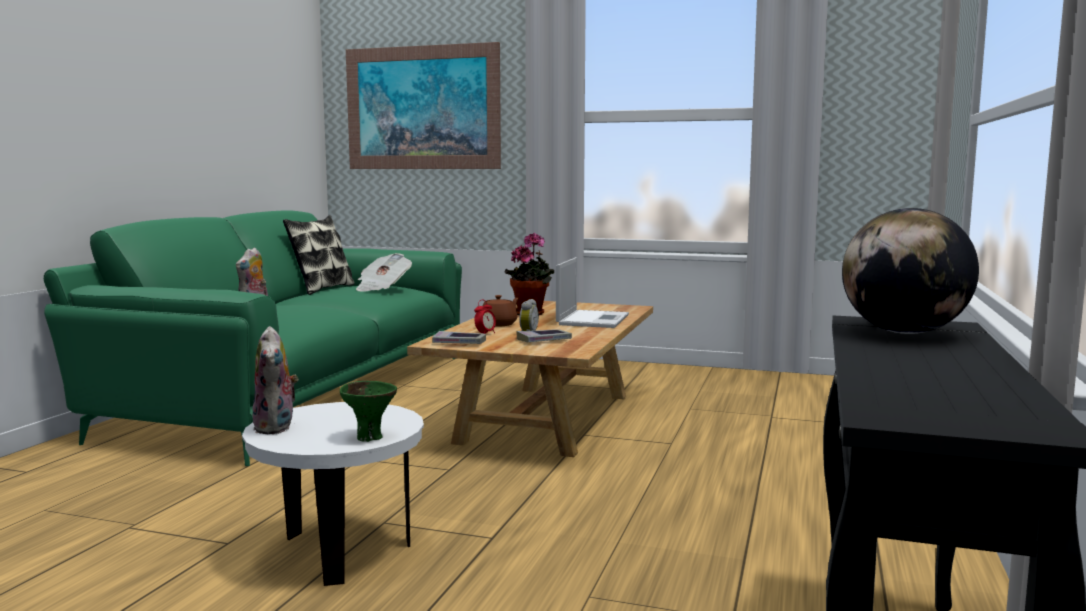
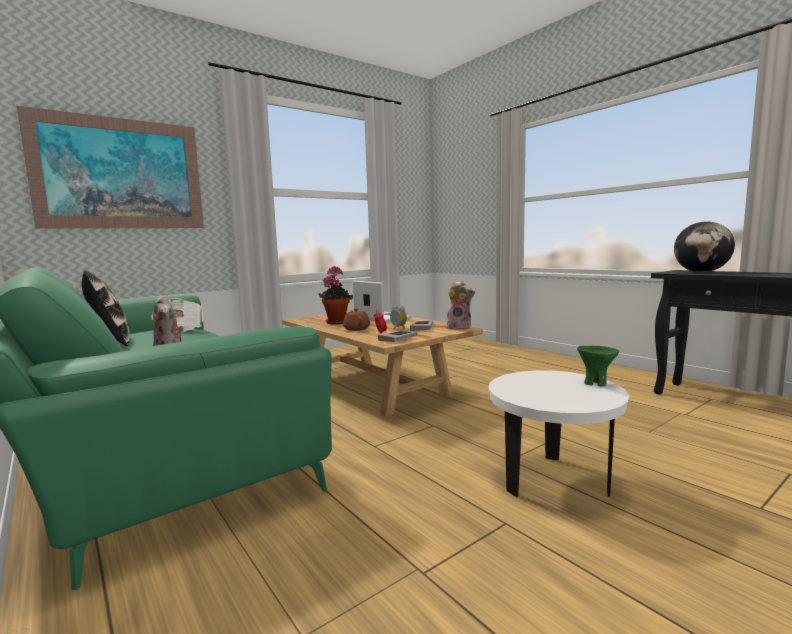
camera: 55 degrees left, 0 degrees up
plush toy [253,326,299,434] -> plush toy moved to [445,281,475,329]

